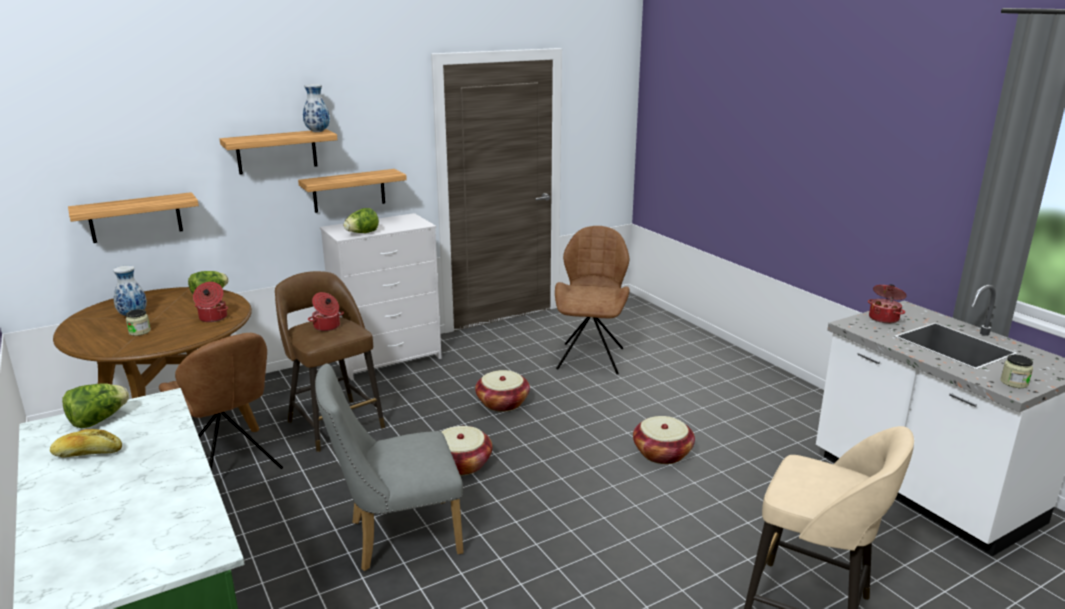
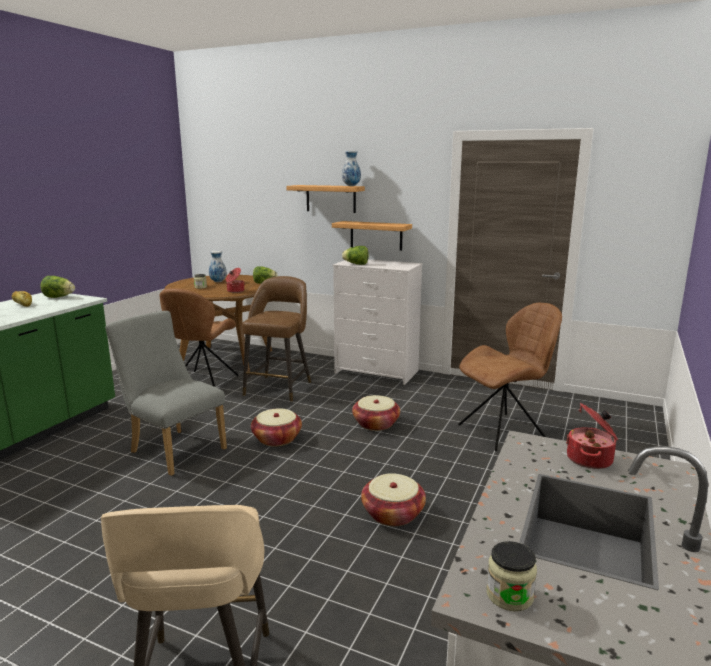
camera: 55 degrees right, 5 degrees down
shelf [68,192,199,243] -> none
cooking pot [308,292,344,331] -> none

